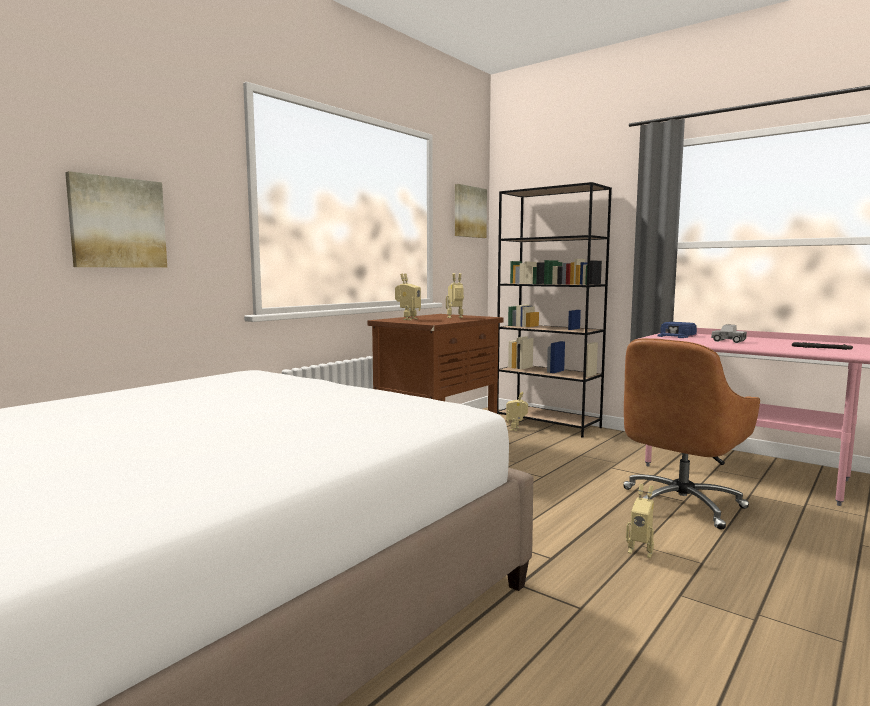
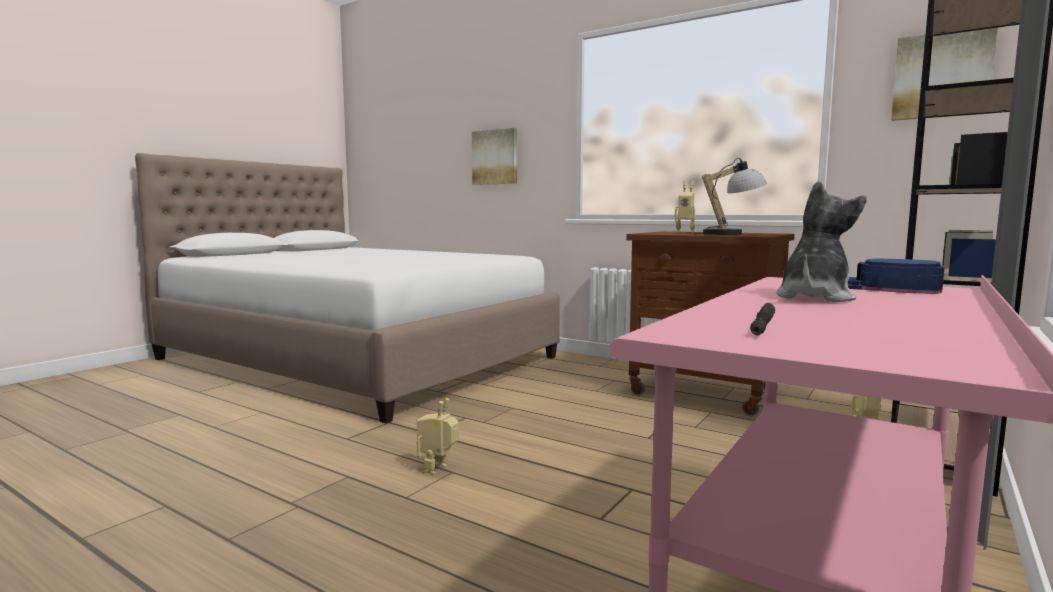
camera: 85 degrees right, 0 degrees up
toy robot [446,273,464,318] -> table lamp [695,158,767,235]
brown office chair [623,338,760,529] -> none
toy truck [711,324,747,343] -> plush toy [776,181,867,302]

